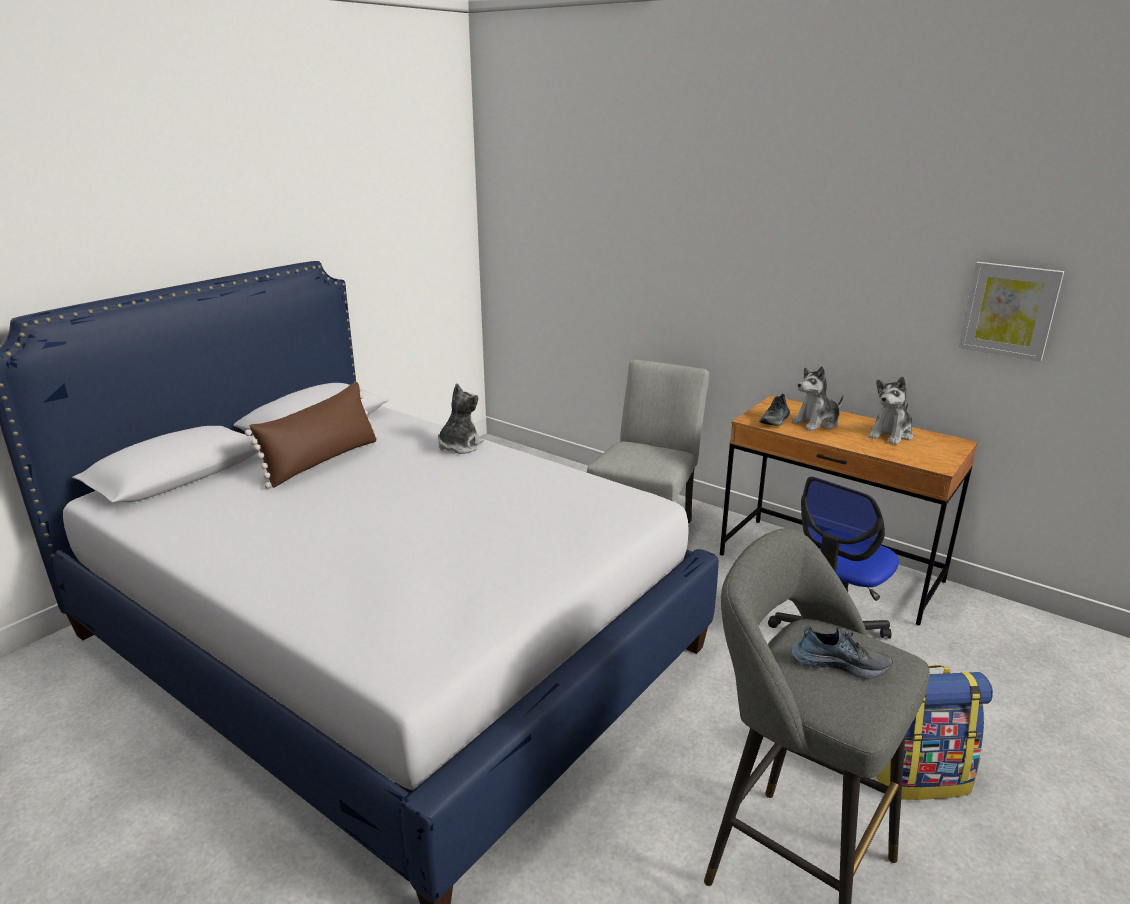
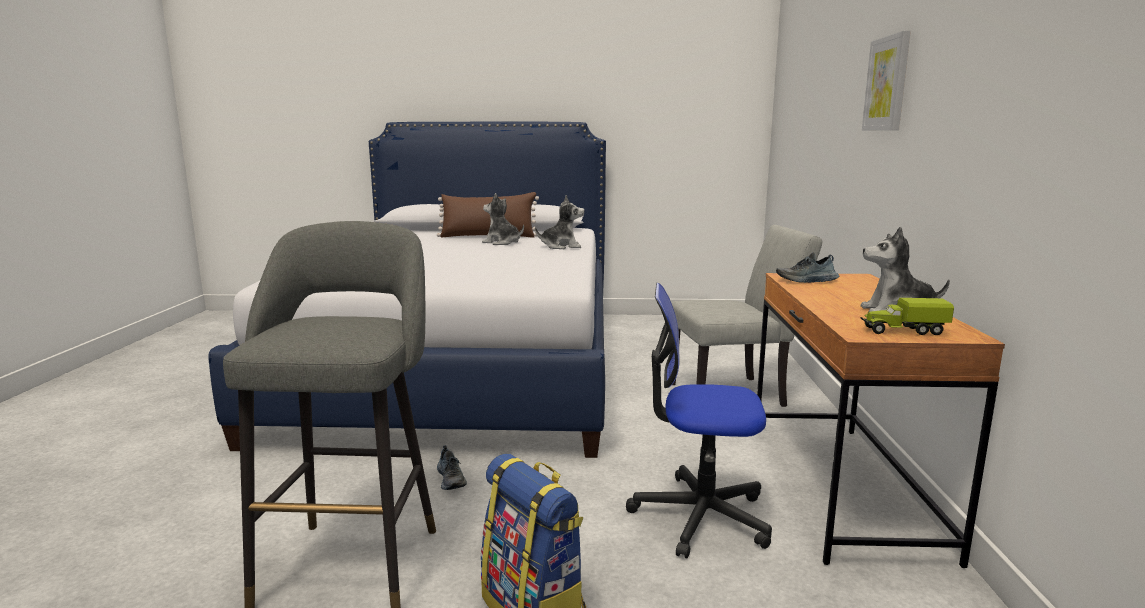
camera: 55 degrees right, 10 degrees down
plush toy [791,366,844,431] -> plush toy moved to [482,193,524,245]
shoe [791,626,892,679] -> shoe moved to [437,445,467,490]
picture [958,262,1064,362] -> picture moved to [862,30,911,130]
none -> toy truck [860,298,954,335]

